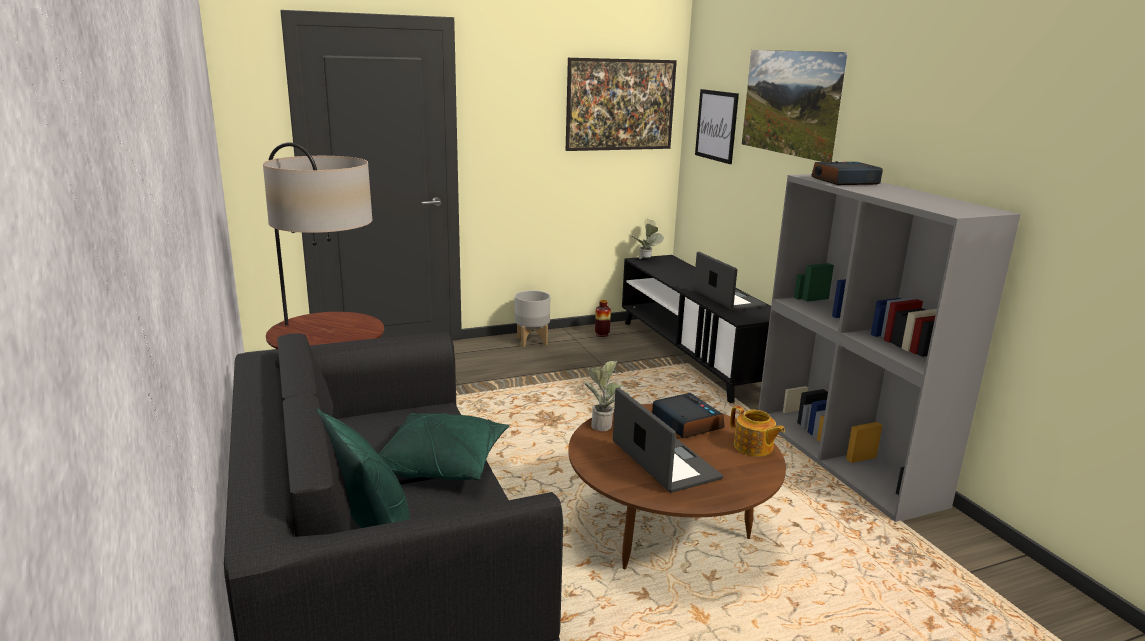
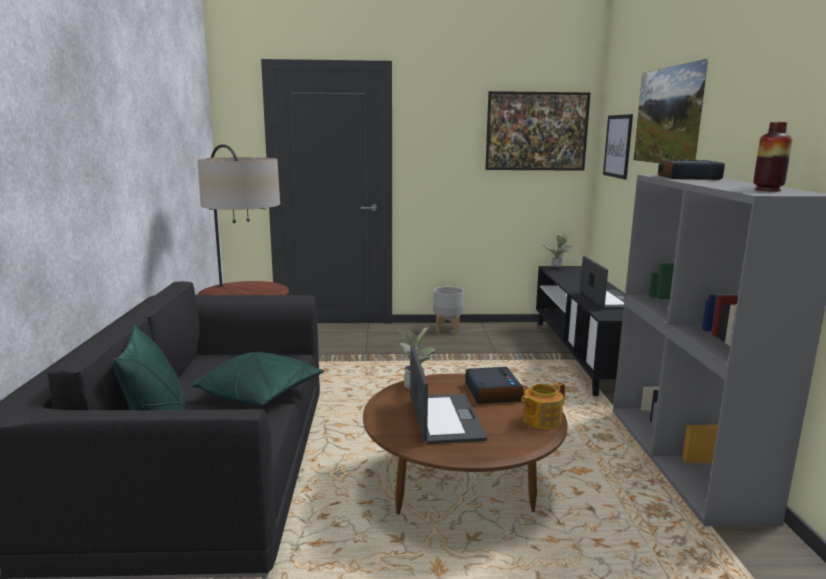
camera: 20 degrees right, 5 degrees down
vase [595,300,611,337] -> vase moved to [753,122,793,192]
teapot [730,406,785,457] -> teapot turned 75 degrees clockwise [521,382,565,429]

